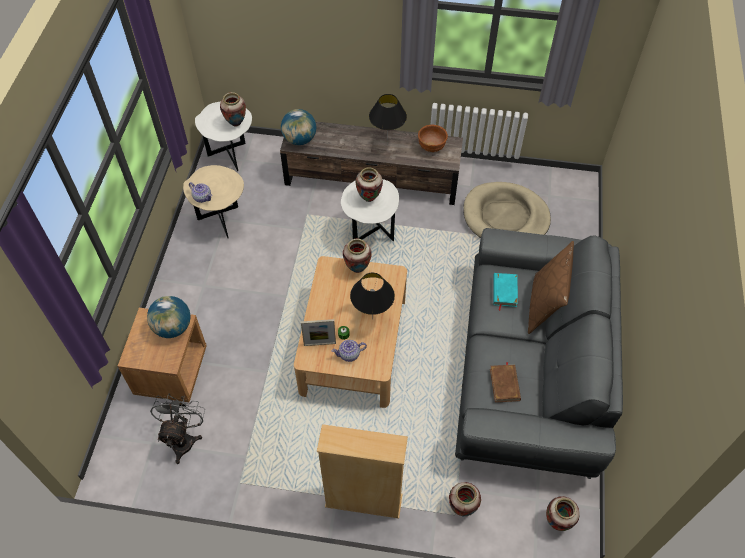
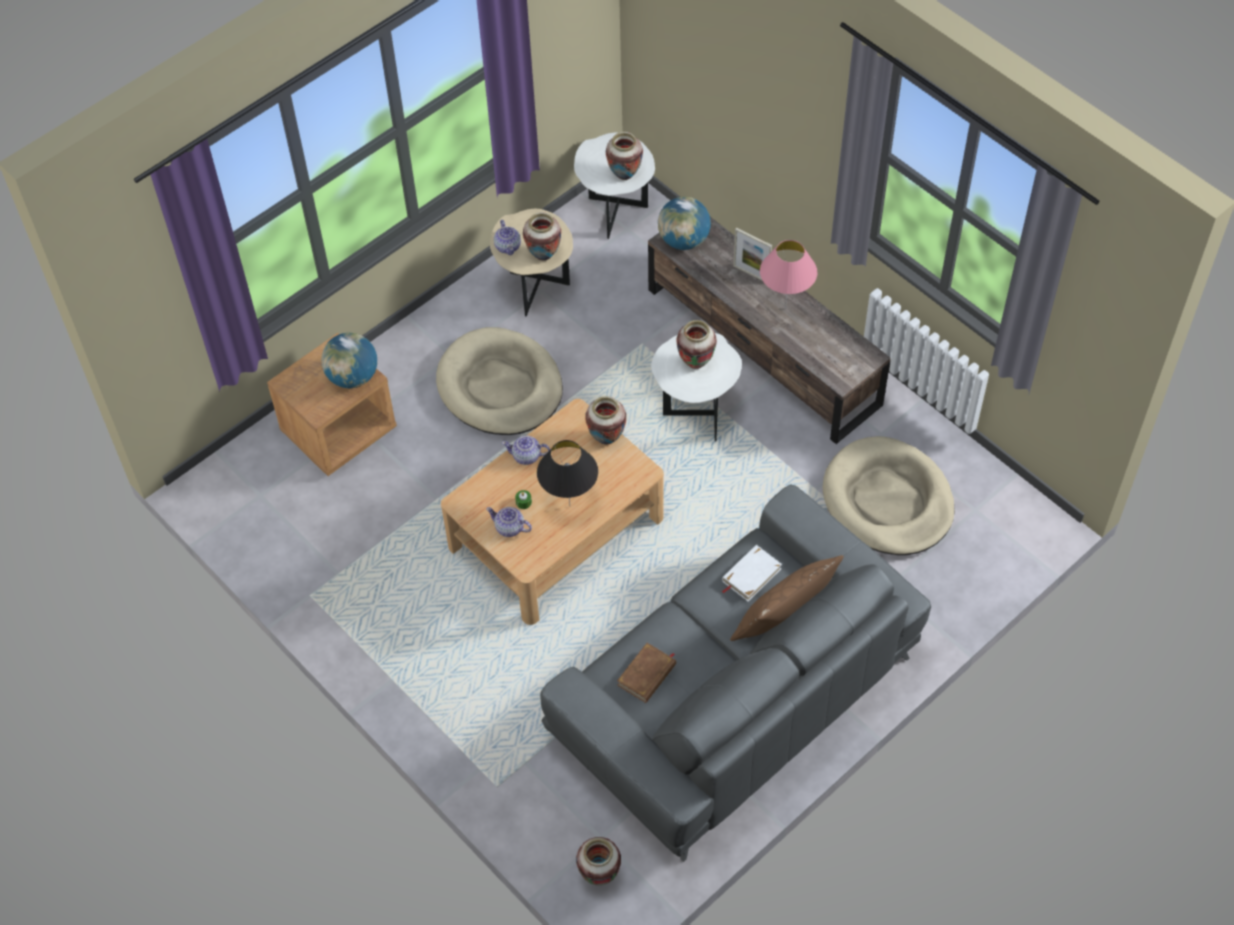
camera: 40 degrees right, 0 degrees up
grey fan [150,394,205,464] -> none
picture frame [301,319,336,346] -> picture frame moved to [733,228,772,280]
beige bookcase [317,424,408,518] -> none
black table lamp [369,94,407,144] -> pink table lamp [760,240,817,309]
brown bowl [418,125,448,152] -> none
vase [449,482,481,516] -> vase moved to [523,212,561,261]
turquoise book [493,273,518,311] -> white book [722,545,782,601]
none -> beige dog bed [436,327,563,435]
none -> teapot [502,436,550,465]

